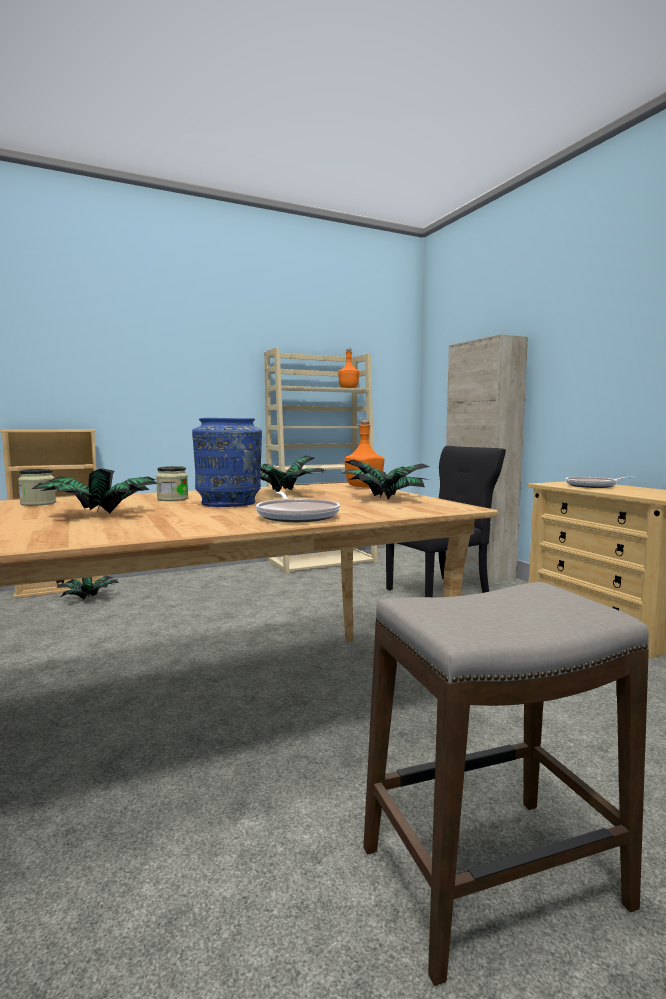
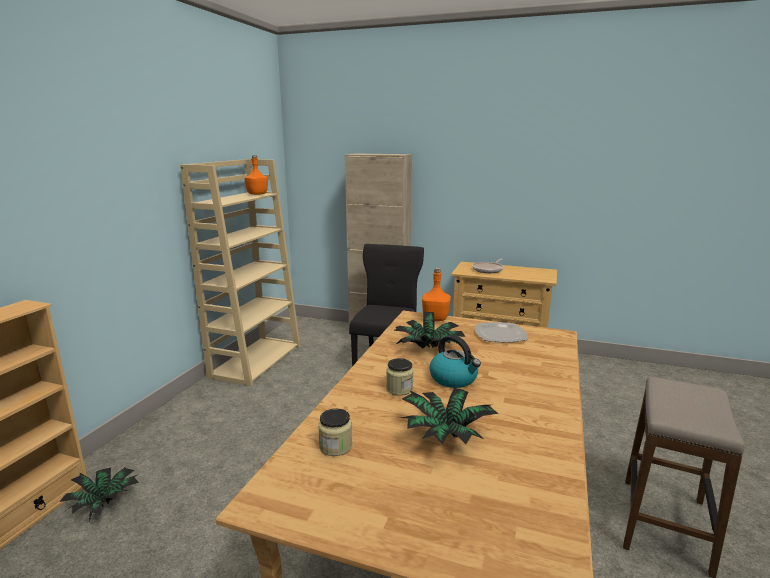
camera: 45 degrees left, 10 degrees up
blue vase [192,418,262,507] -> kettle [429,335,481,388]
frying pan [256,492,340,522] -> none
potted plant [343,460,429,499] -> plate [475,322,528,342]

